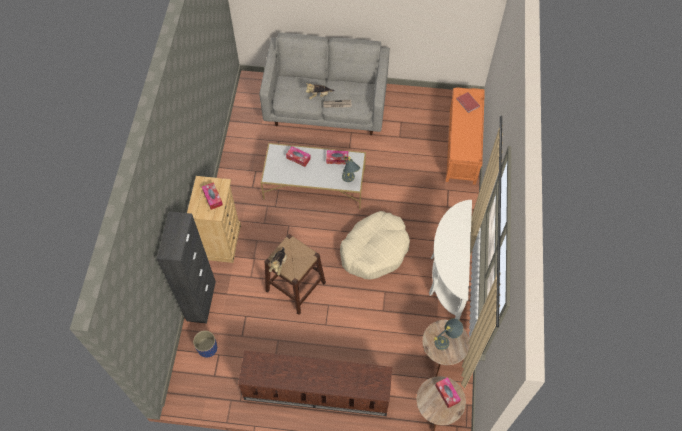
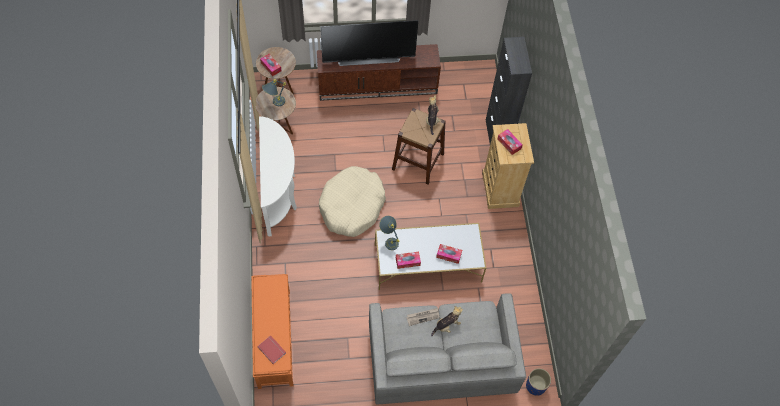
camera: 165 degrees right, 0 degrees up
blue planter [193,330,217,358] -> blue planter moved to [526,368,551,396]
none -> television [320,20,418,66]

